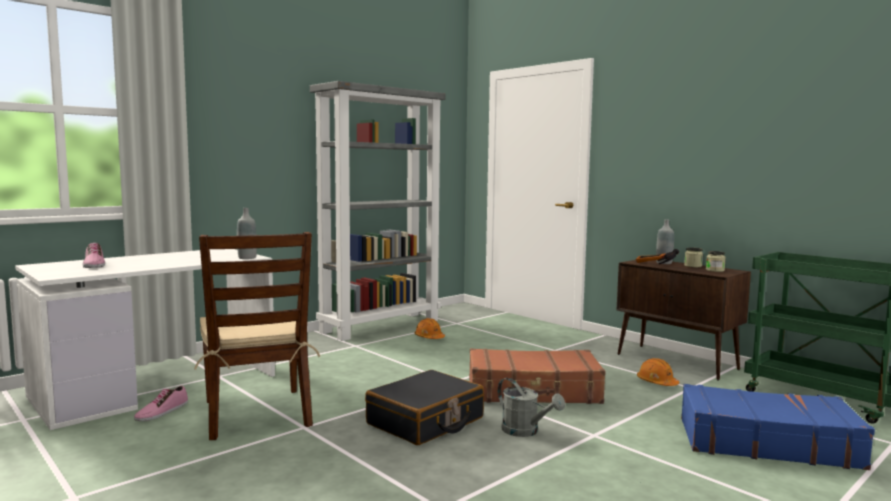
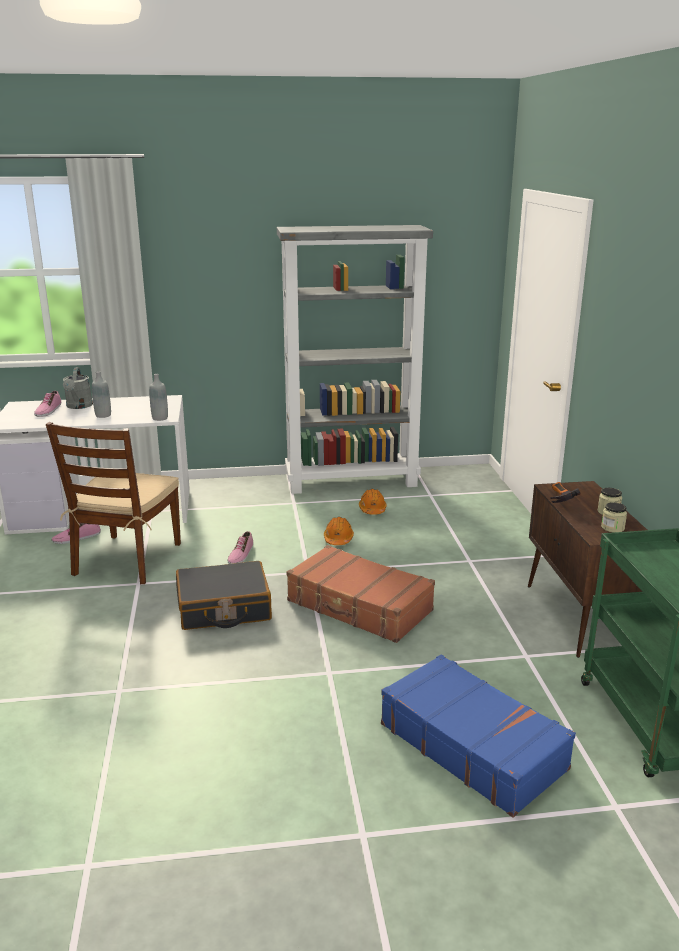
camera: 35 degrees right, 15 degrees up
grey watering can [498,378,565,437] -> grey watering can moved to [63,367,93,409]
orange hard hat [637,358,679,386] -> orange hard hat moved to [324,517,354,545]
grey bottle [656,219,674,264] -> grey bottle moved to [92,371,111,418]
none -> shoe [227,531,253,564]

